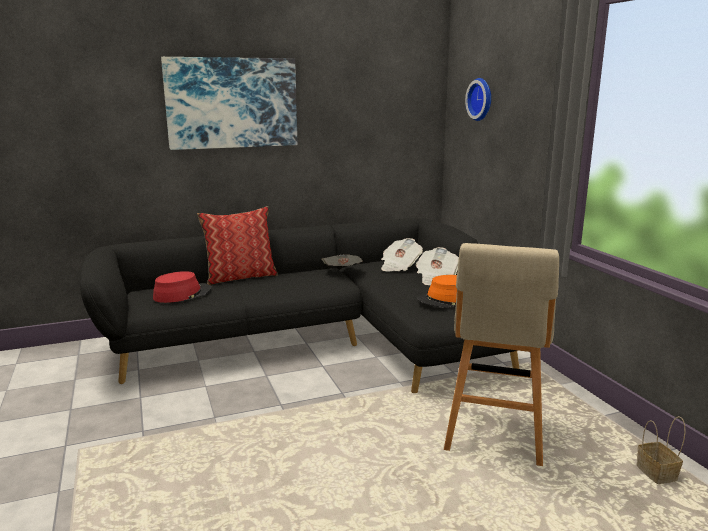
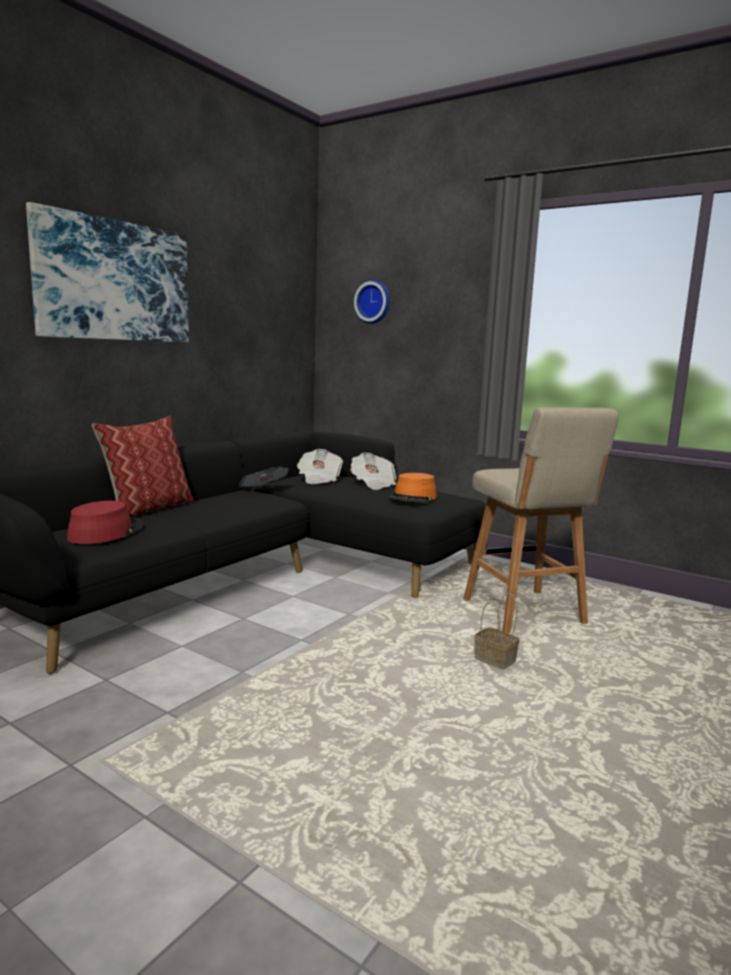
camera: 35 degrees left, 5 degrees down
basket [637,416,686,484] -> basket moved to [474,593,520,670]

